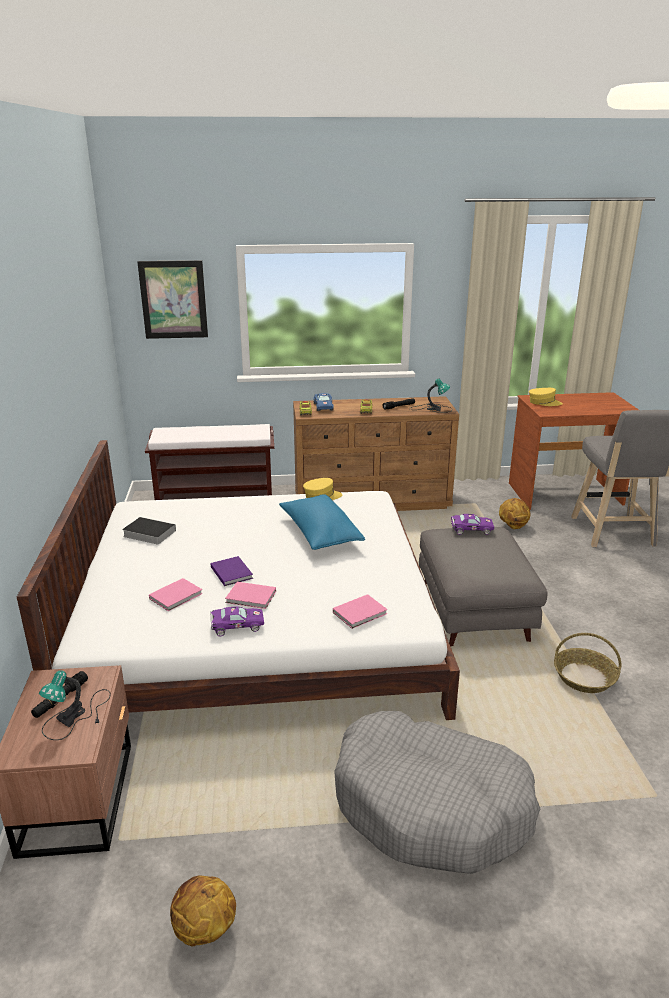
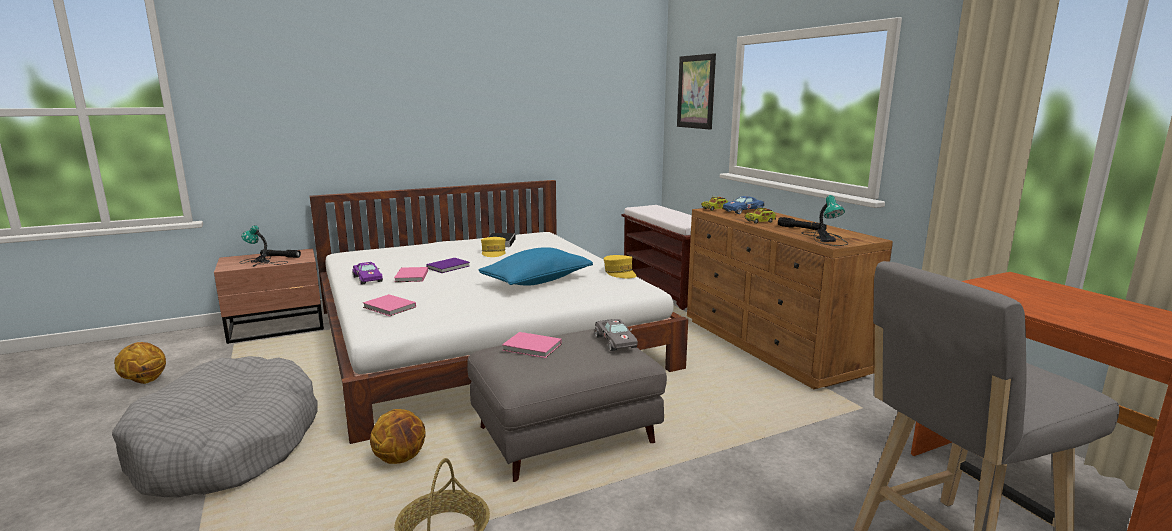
camera: 70 degrees right, 10 degrees down
pink book [149,578,203,611] -> pink book moved to [502,332,562,358]
purple toy car [451,514,494,535] -> grey toy car [595,319,638,351]
basketball [499,498,530,529] -> basketball moved to [370,409,426,464]
yellow cap [529,388,563,406] -> yellow cap moved to [481,237,506,257]

